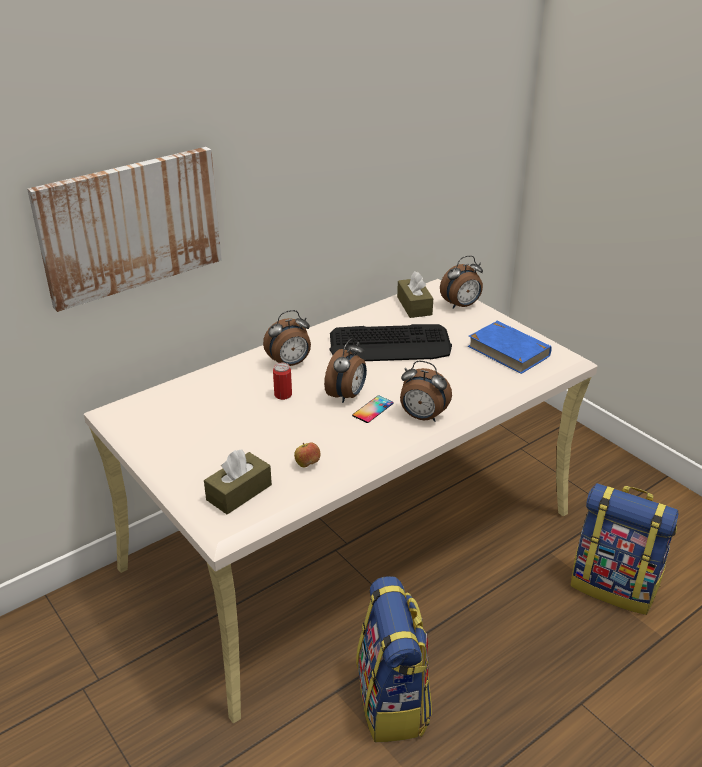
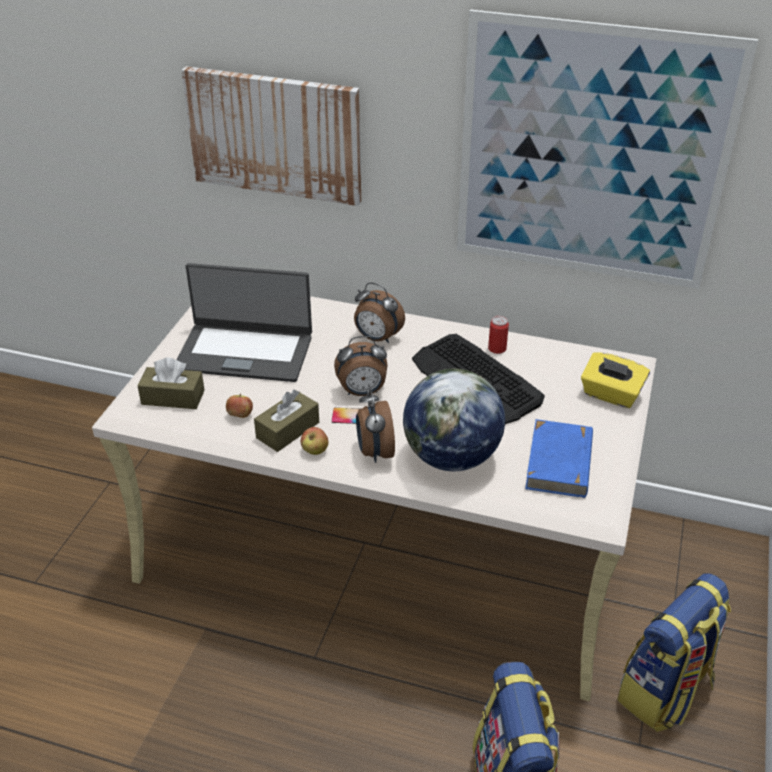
camera: 55 degrees right, 5 degrees up
can [273,363,292,400] -> can moved to [488,316,509,354]
backpack [356,576,432,742] -> backpack moved to [617,573,731,732]
brown tissue box [397,271,433,318] -> brown tissue box moved to [254,390,319,452]
alarm clock [440,256,483,309] -> yellow tissue box [581,352,650,408]
none -> laptop [177,263,312,382]
none -> apple [301,427,329,455]
none -> globe [403,369,505,471]
none -> picture [457,10,758,289]

